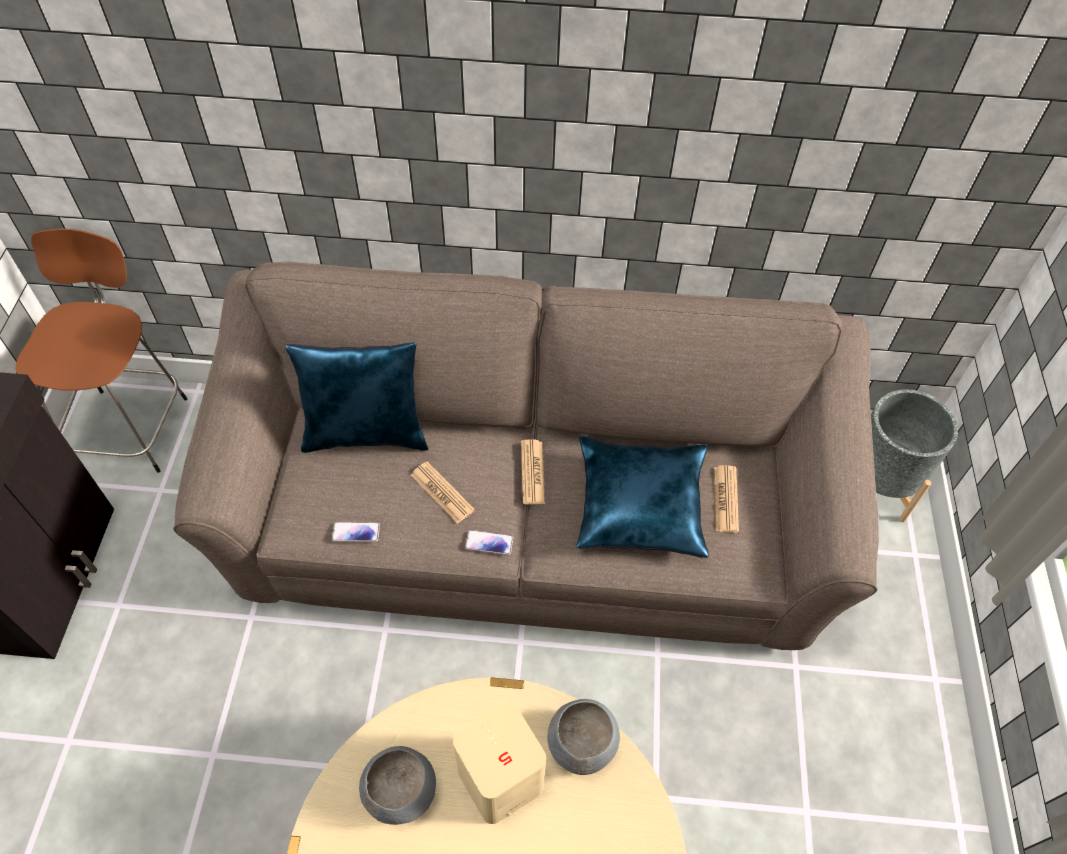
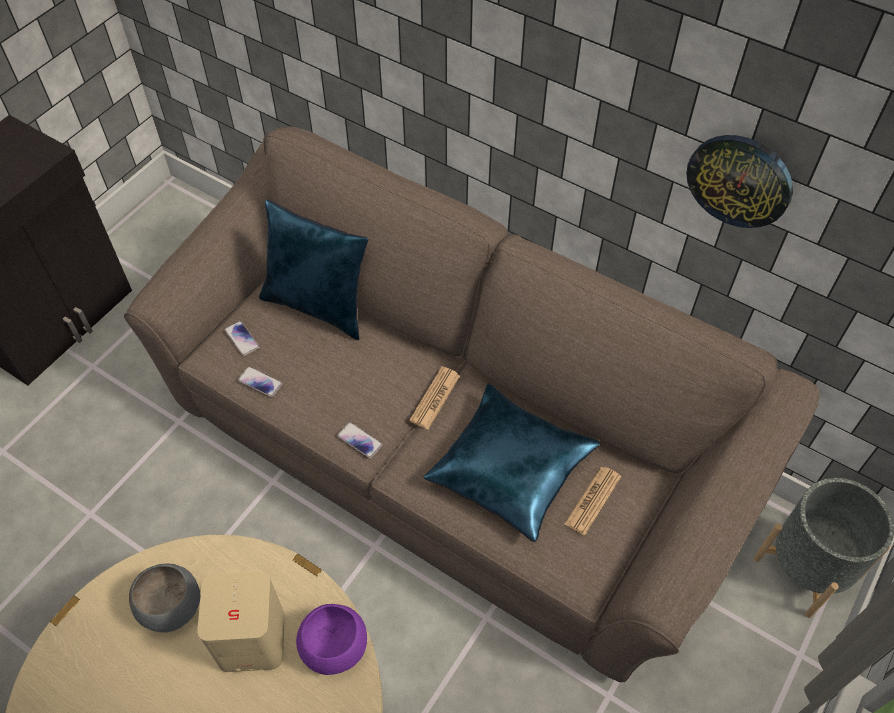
camera: 30 degrees right, 0 degrees up
brown stool [15,229,188,473] -> none
newspaper [411,461,475,524] -> none
grey bowl [547,699,620,775] -> purple bowl [296,604,367,675]
none -> phone [224,321,259,356]
none -> wall clock [686,135,793,228]

